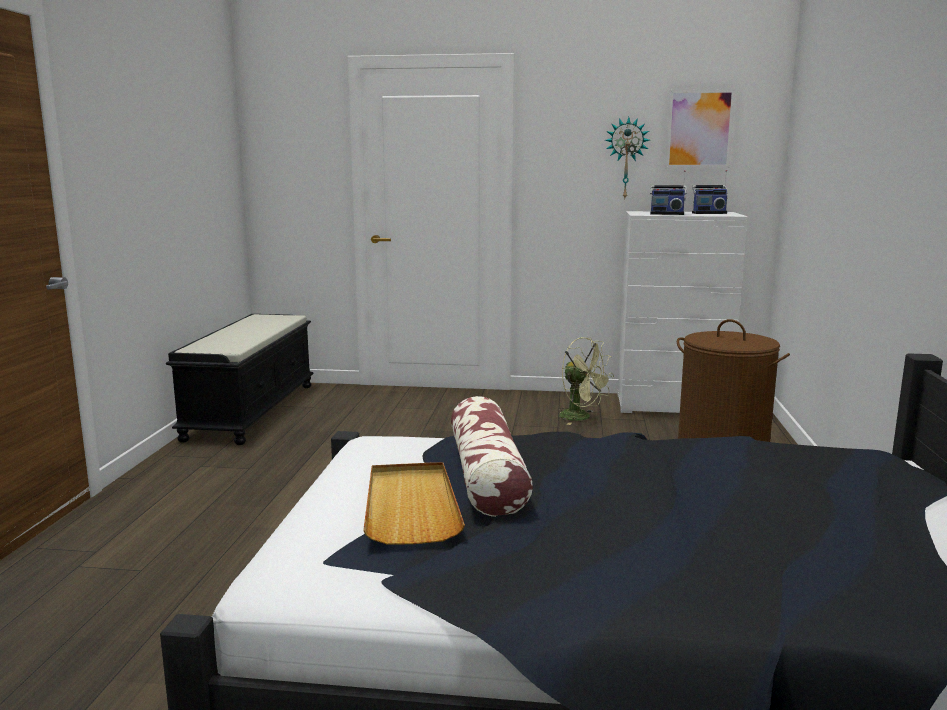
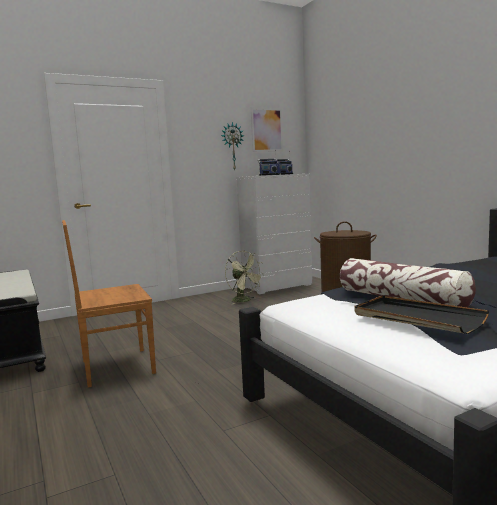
camera: 35 degrees left, 5 degrees down
beige tray [363,462,465,545] -> black tray [355,295,489,334]
green fan [559,337,614,425] -> green fan turned 45 degrees clockwise [225,251,264,305]
none -> brown chair [62,220,156,388]

